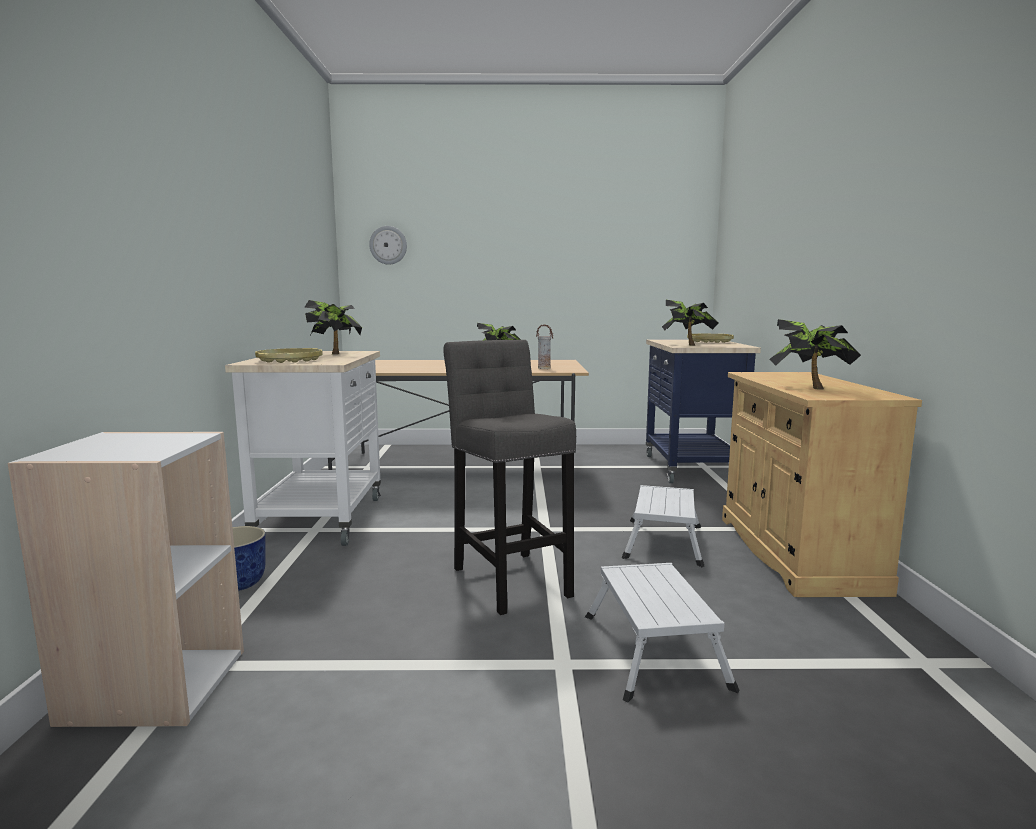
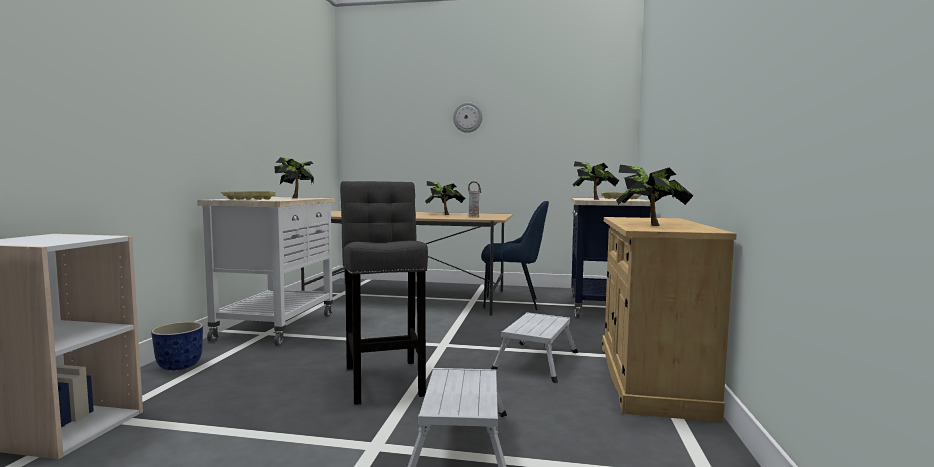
camera: 10 degrees right, 5 degrees down
wall clock [369,226,407,265] -> wall clock moved to [453,102,483,133]
none -> blue chair [481,201,549,310]

